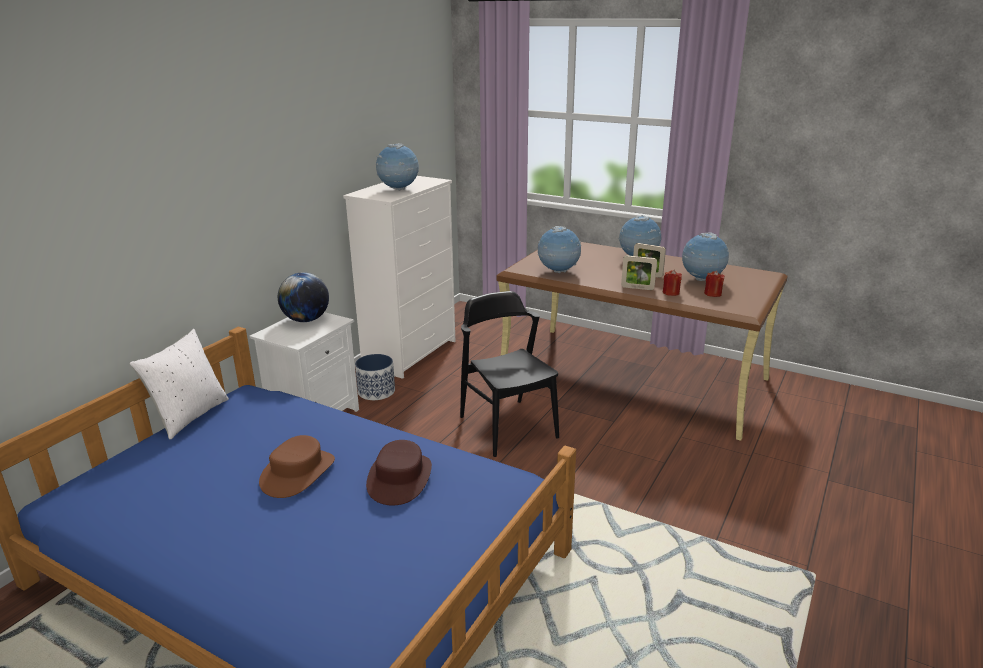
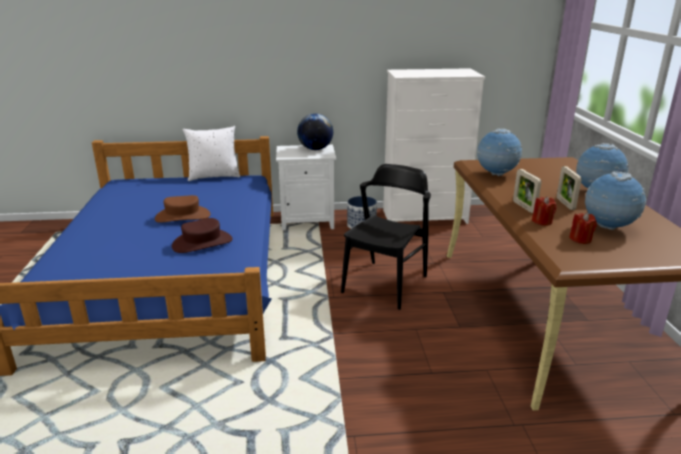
camera: 55 degrees right, 0 degrees up
globe [376,143,419,190] -> none

